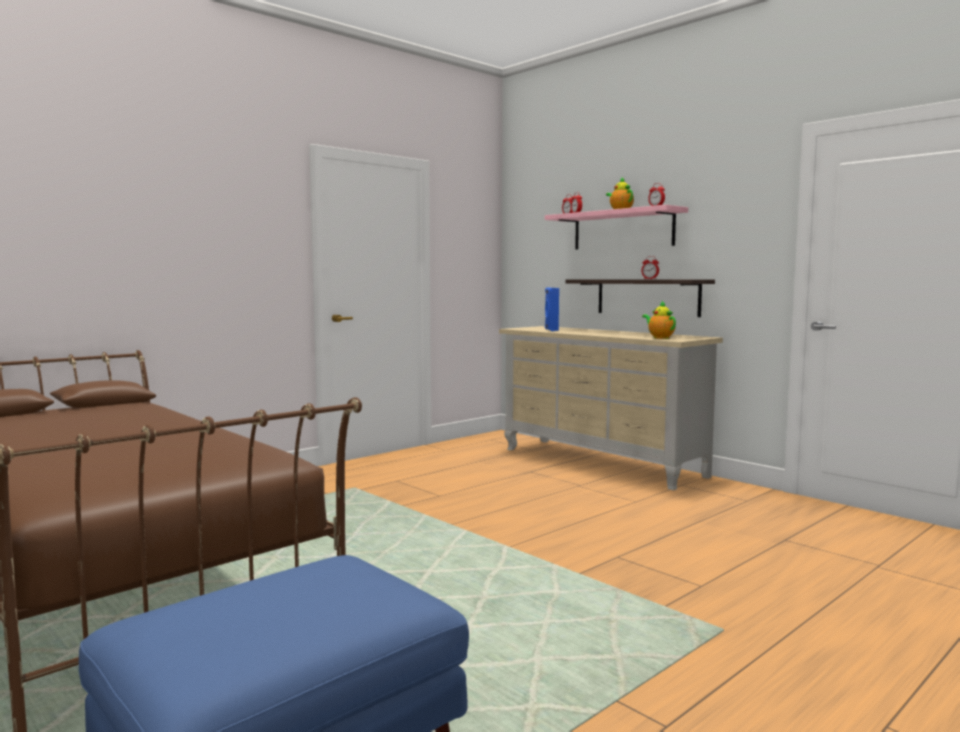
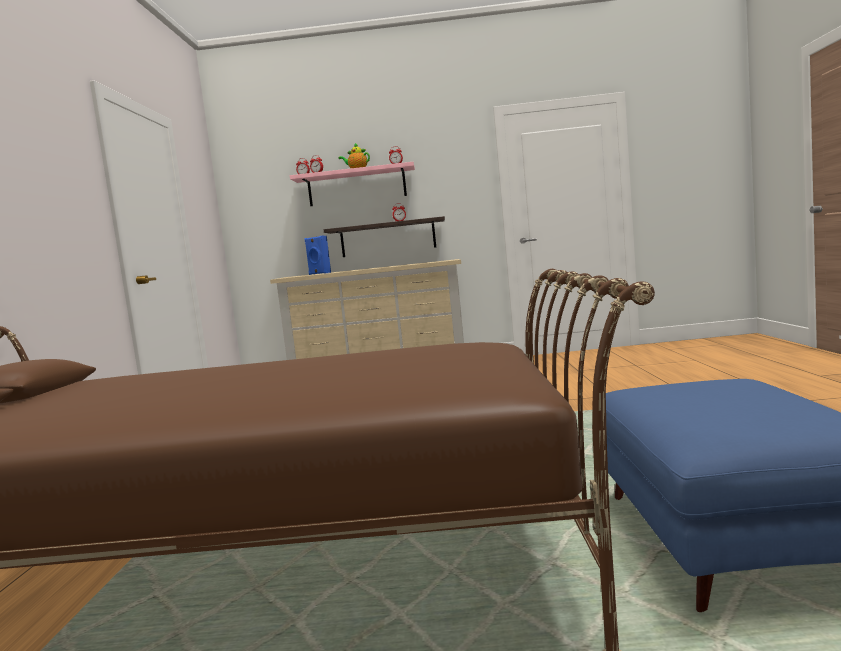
camera: 45 degrees left, 0 degrees up
teapot [642,301,676,339] -> none

